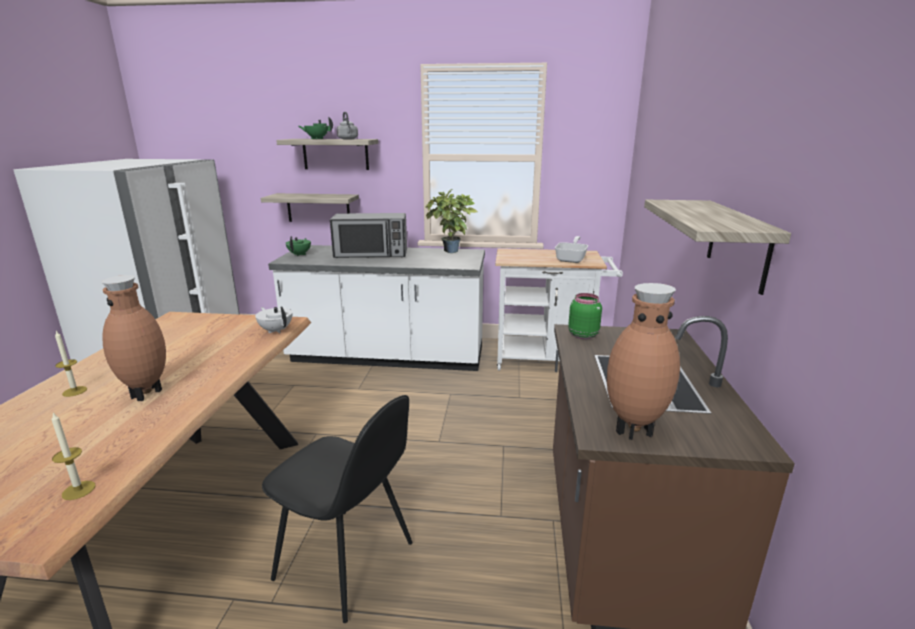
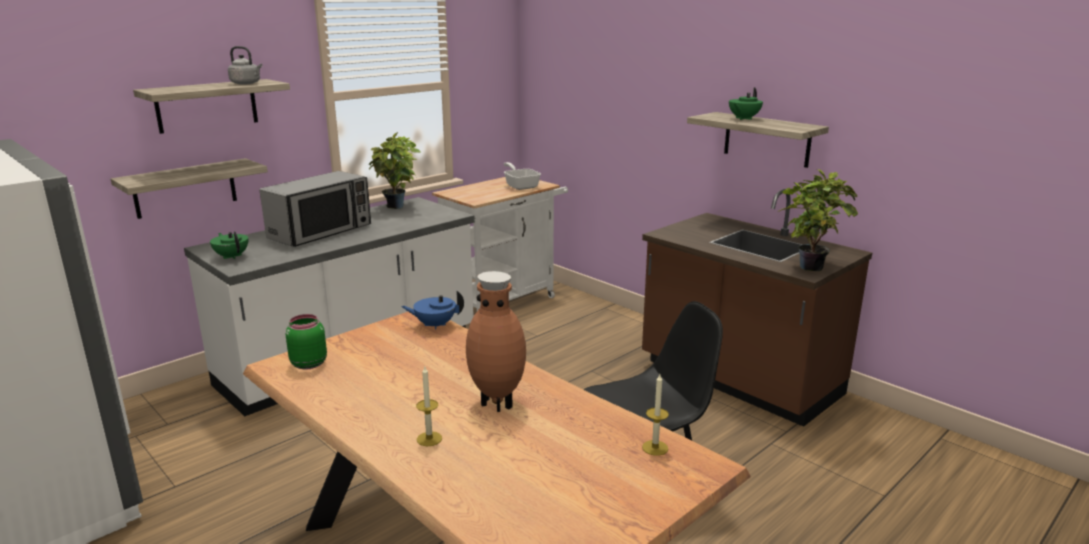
camera: 50 degrees left, 0 degrees up
white teapot [255,306,292,333] -> blue teapot [401,290,464,330]
green teapot [299,117,333,139] -> green teapot moved to [729,87,763,120]
green jar [568,293,602,339] -> green jar moved to [286,314,327,369]
brown vase [607,283,680,440] -> potted plant [777,169,858,271]

